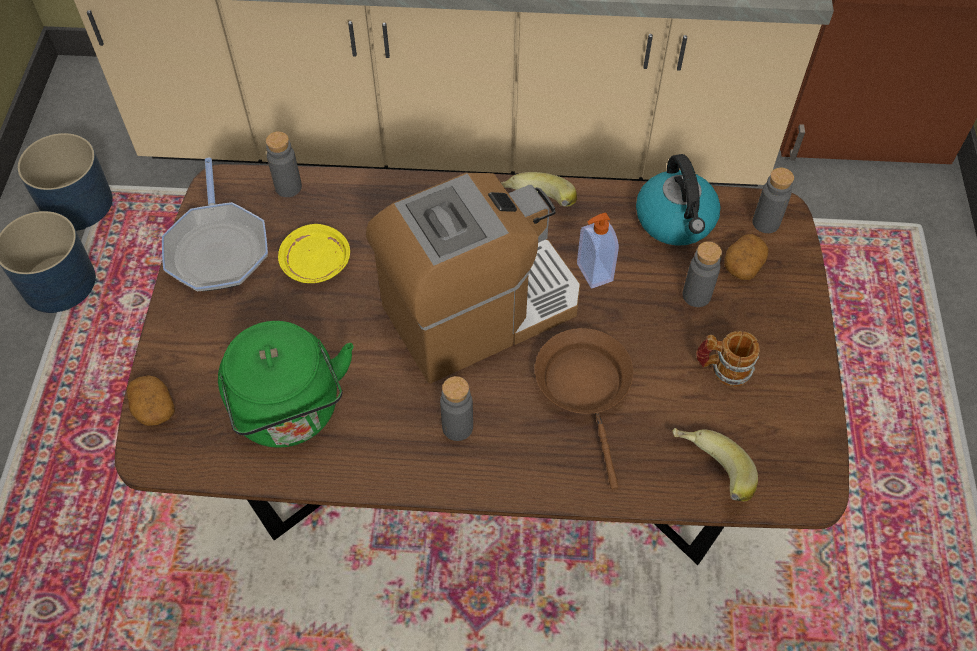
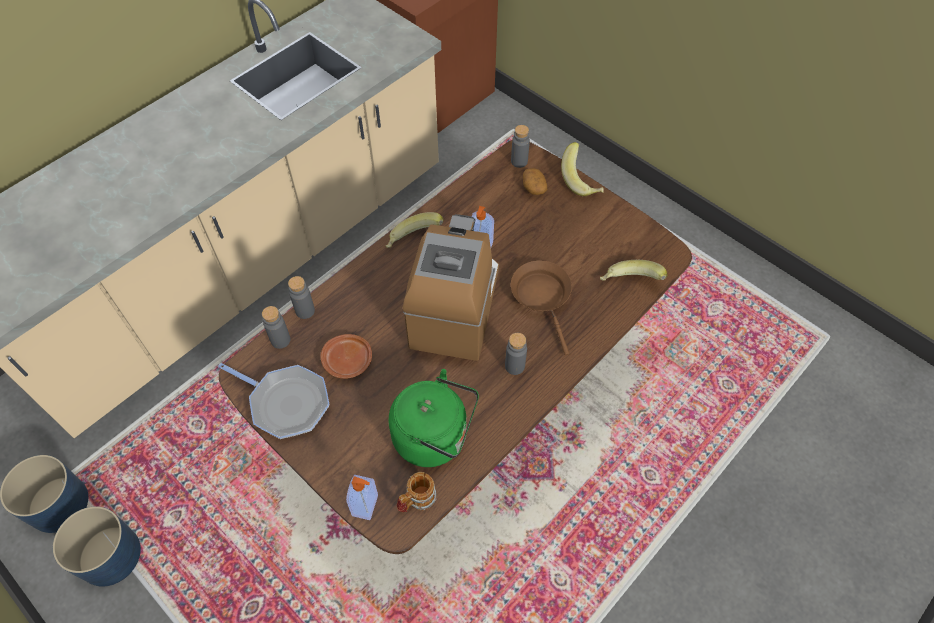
camera: 50 degrees left, 0 degrees up
potato [127,375,175,426] -> soap dispenser [346,475,378,520]
yellow plate [278,224,350,283] -> brown plate [321,334,372,379]
brown frying pan [535,328,633,490] -> brown frying pan turned 45 degrees clockwise [511,261,572,356]
kettle [636,154,720,246] -> none
grey bottle [683,241,722,307] -> grey bottle moved to [288,276,315,319]
mug [696,331,760,387] -> mug moved to [397,472,436,512]
none -> banana [561,142,604,196]

